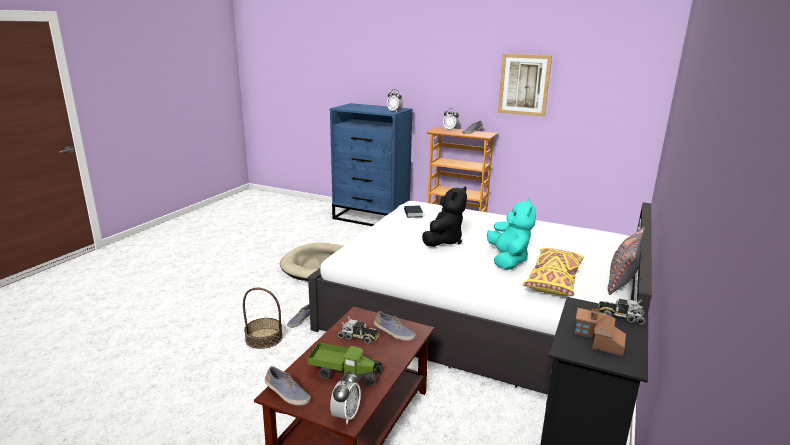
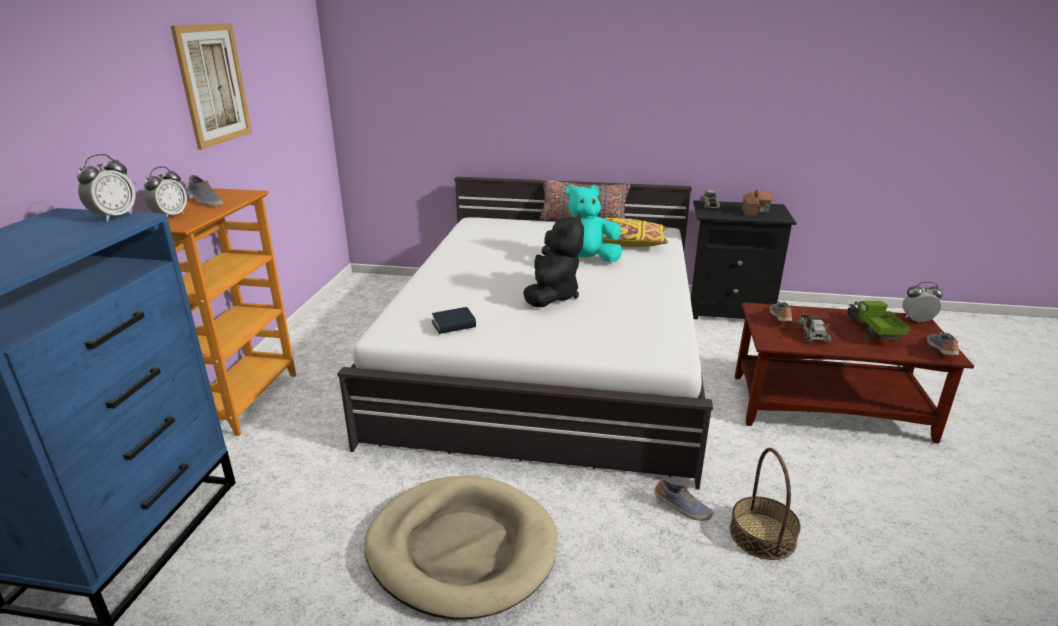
camera: 105 degrees left, 5 degrees up
black plush toy [422,186,467,247] -> black plush toy turned 90 degrees clockwise [523,213,584,307]

